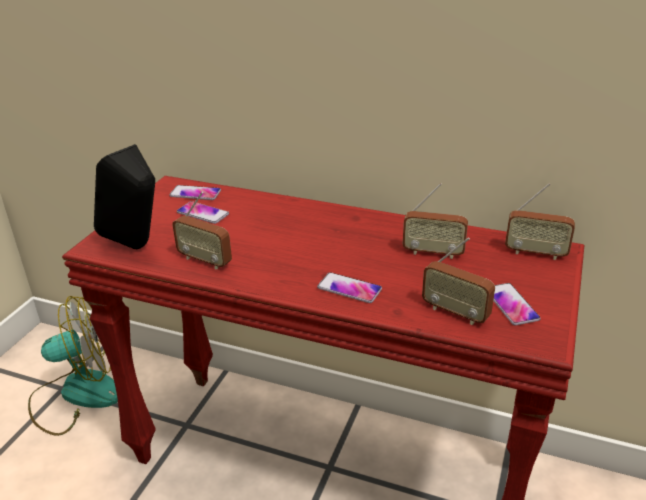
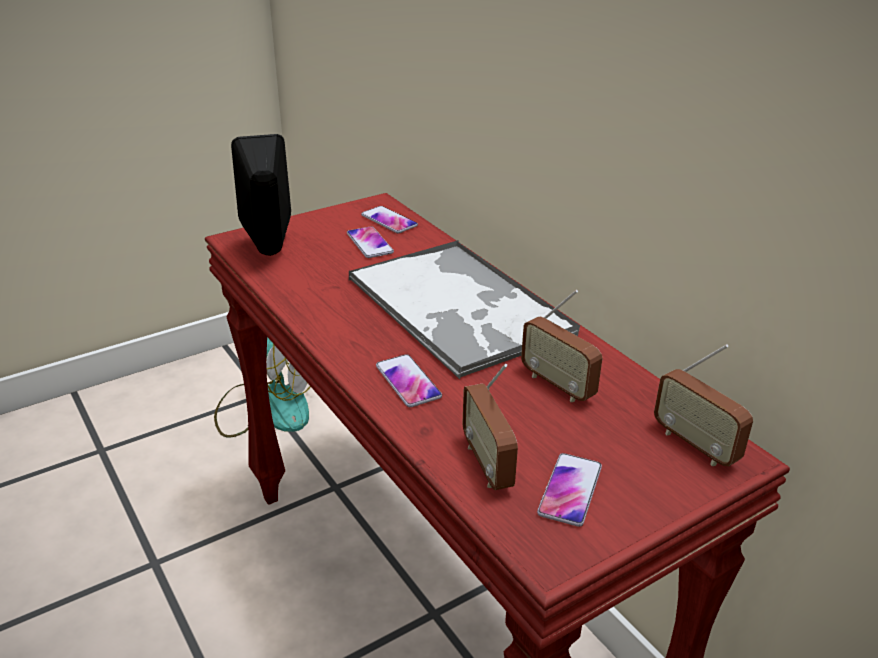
camera: 35 degrees right, 0 degrees up
radio [172,192,232,270] -> none
none -> tray [349,240,580,379]

